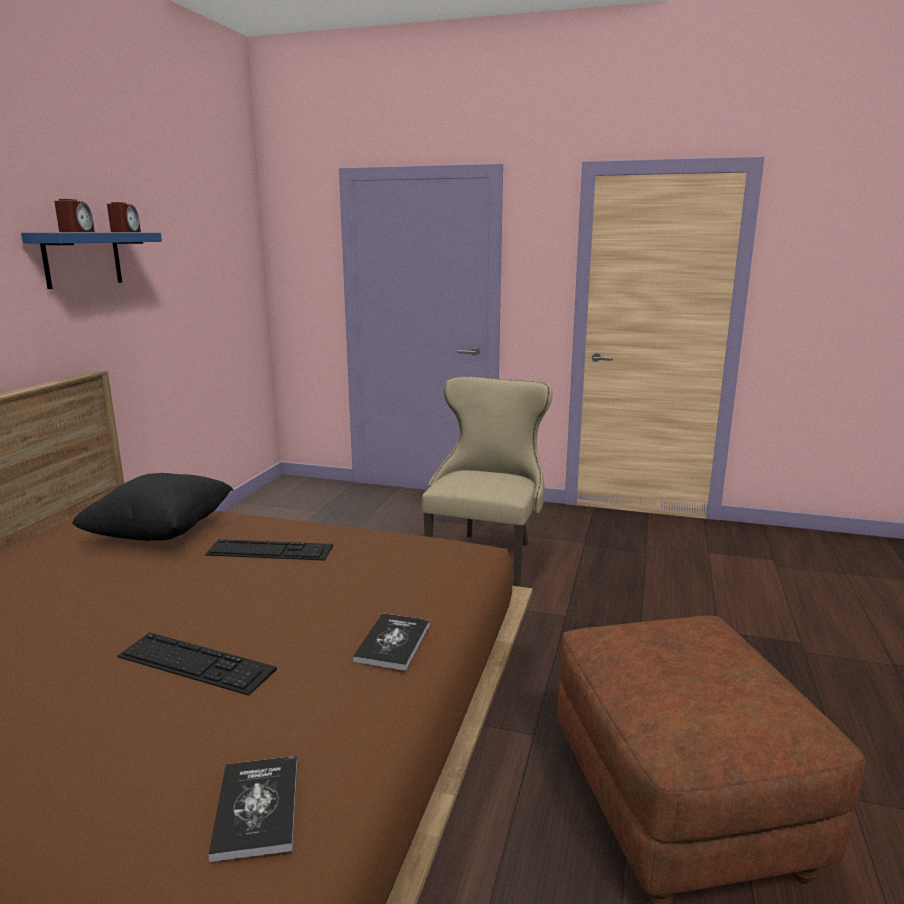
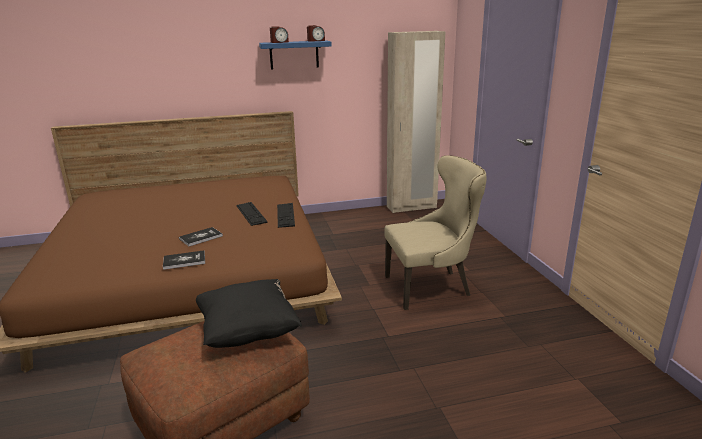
camera: 60 degrees right, 5 degrees up
black pillow [72,473,233,541] -> black pillow moved to [196,279,302,348]
keyboard [117,632,277,696] -> keyboard moved to [277,203,295,228]
book [208,756,297,862] -> book moved to [179,227,223,246]
none -> beige wardrobe [387,31,445,213]

